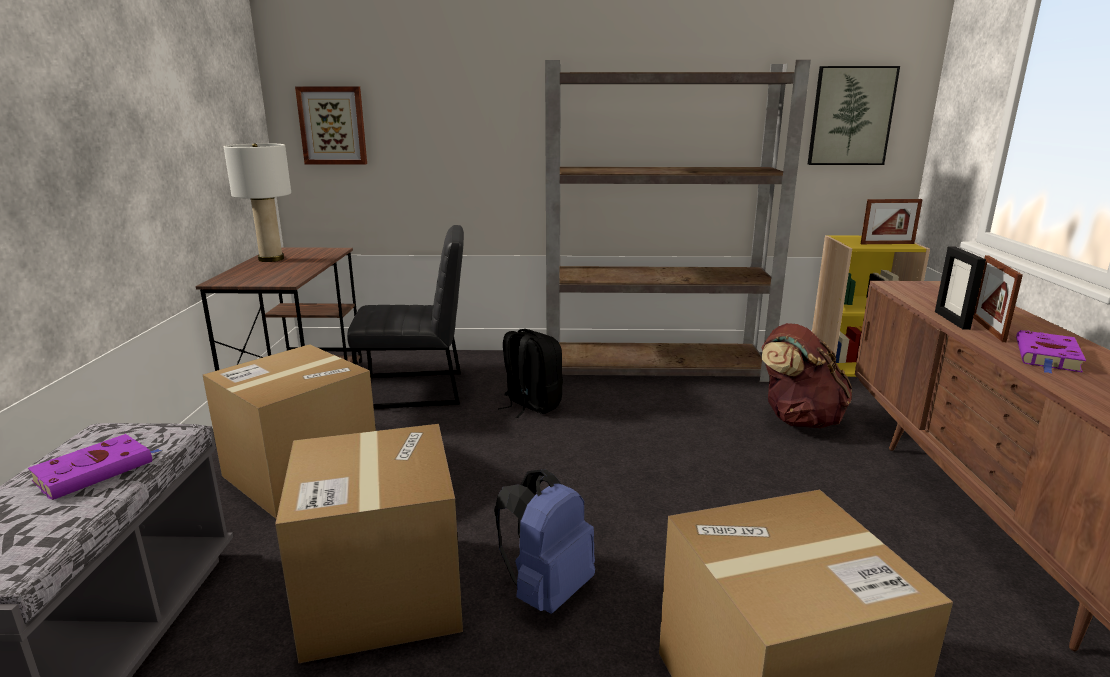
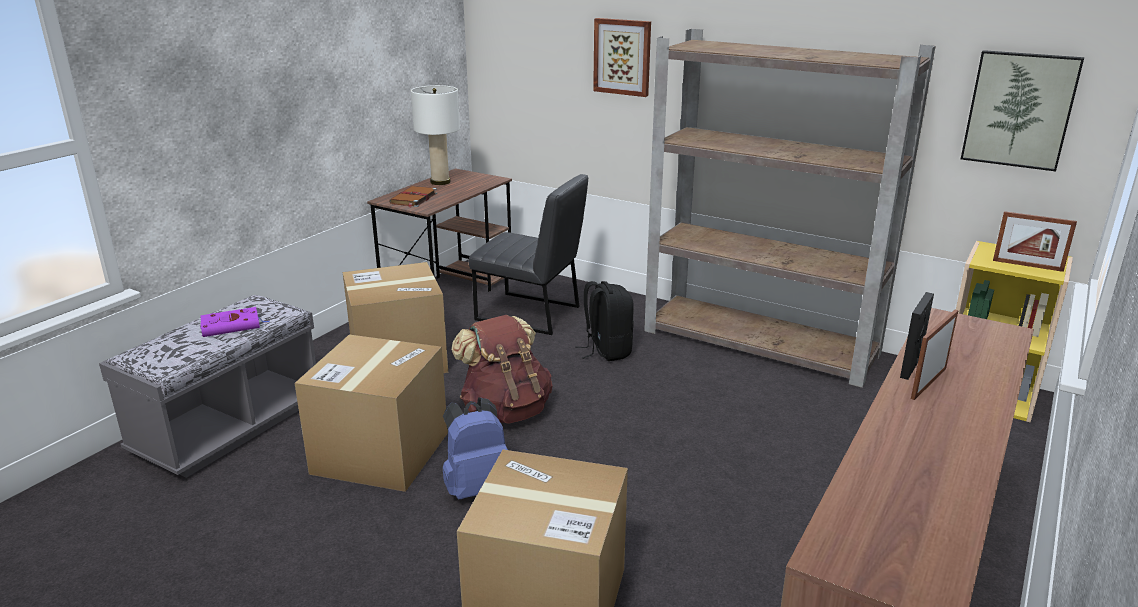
camera: 30 degrees right, 5 degrees up
picture [295,86,367,165] -> picture moved to [593,18,651,97]
brown backpack [761,323,852,428] -> brown backpack moved to [451,315,552,424]
purple book [1016,330,1086,374] -> none
none -> brown book [389,186,437,208]

